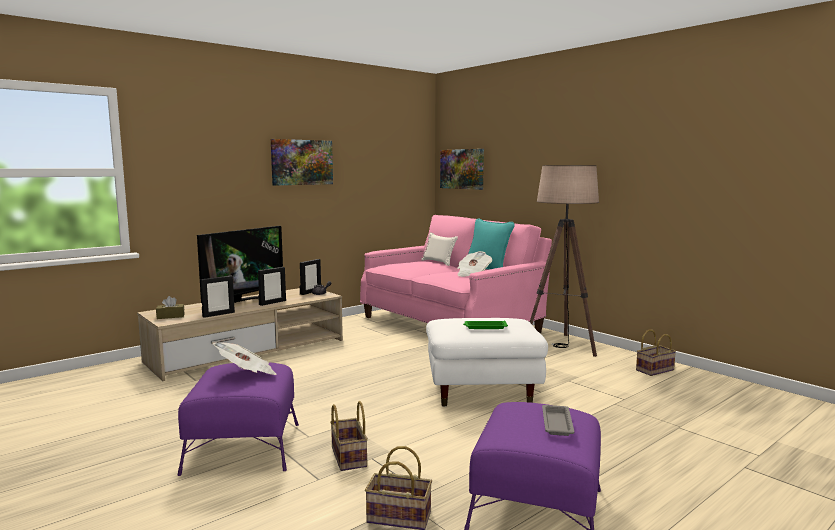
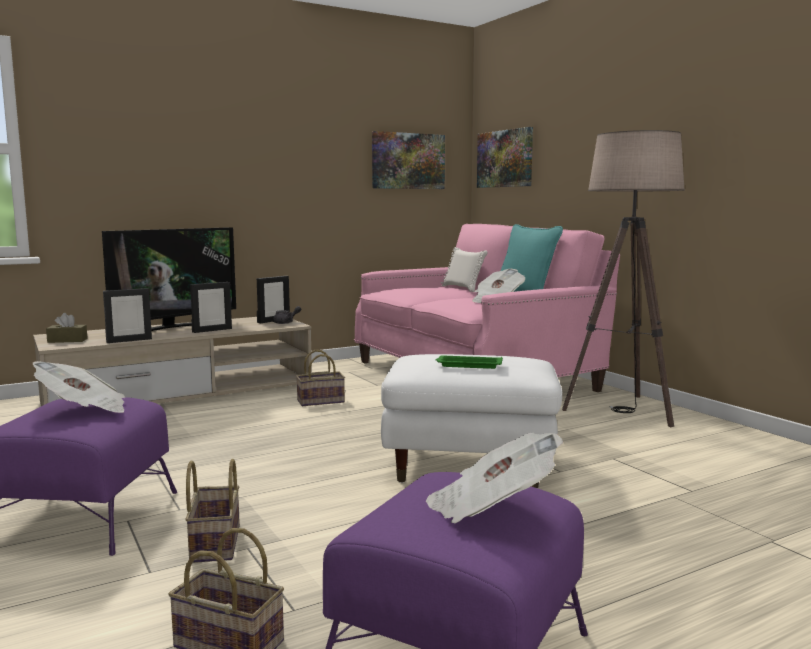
camera: 10 degrees right, 0 degrees up
picture [270,139,333,186] -> picture moved to [372,131,445,189]
grey tray [542,405,575,436] -> newspaper [426,433,563,523]
basket [636,330,676,376] -> basket moved to [296,350,345,406]

